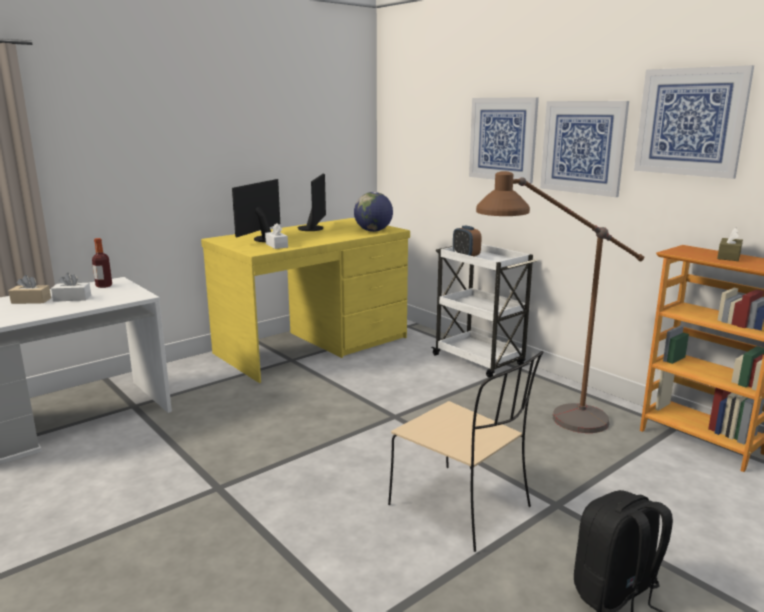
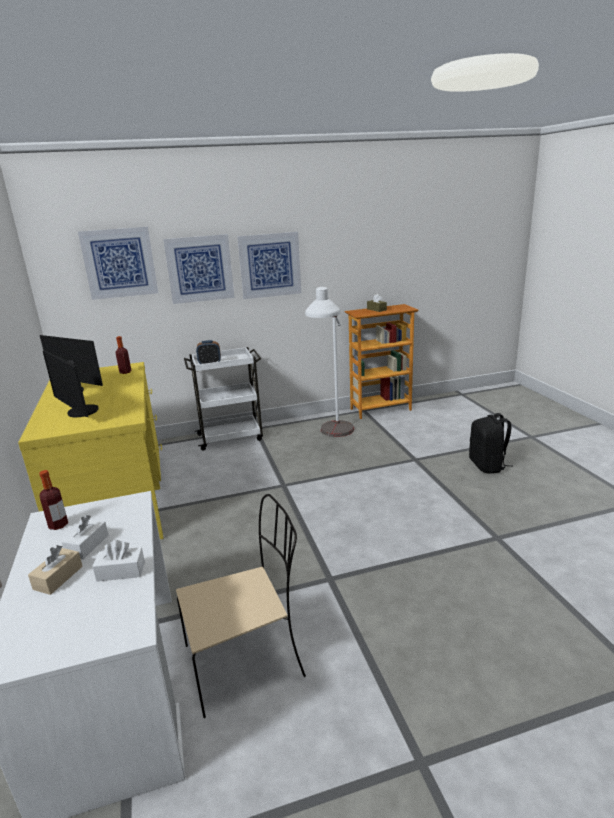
camera: 65 degrees left, 5 degrees up
white tissue box [265,223,288,249] -> white tissue box moved to [92,540,145,582]
globe [354,192,393,232] -> bottle [116,336,131,374]
beige chair [388,351,543,552] -> beige chair moved to [176,494,306,718]
brown floor lamp [476,171,644,433] -> white floor lamp [305,287,354,437]
picture [634,65,754,179] -> picture moved to [78,227,158,300]

